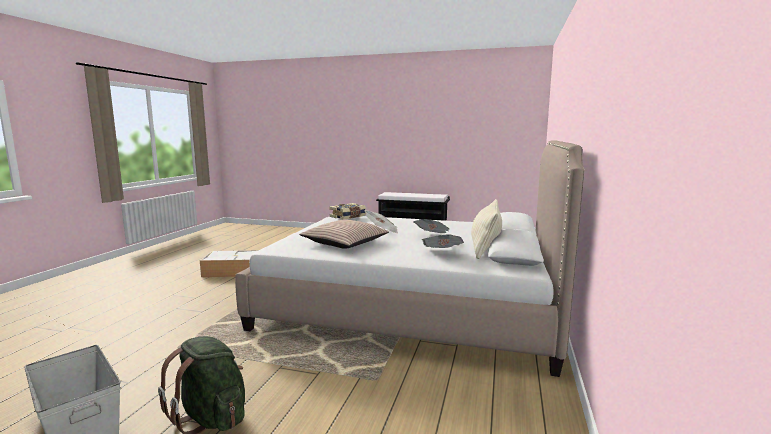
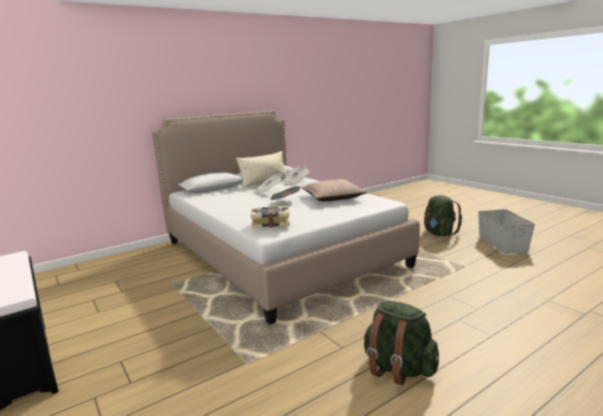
camera: 140 degrees left, 5 degrees up
storage box [200,250,258,277] -> green backpack [364,301,439,385]

